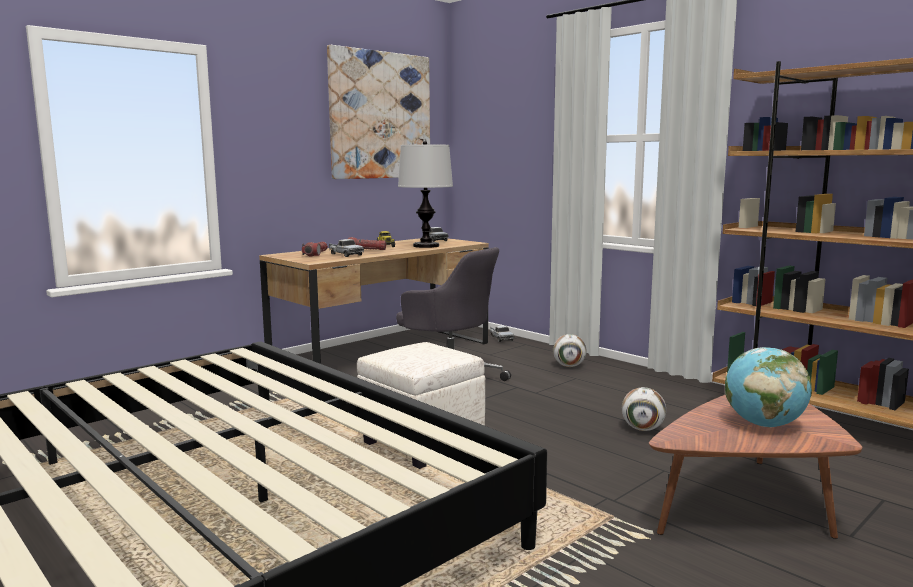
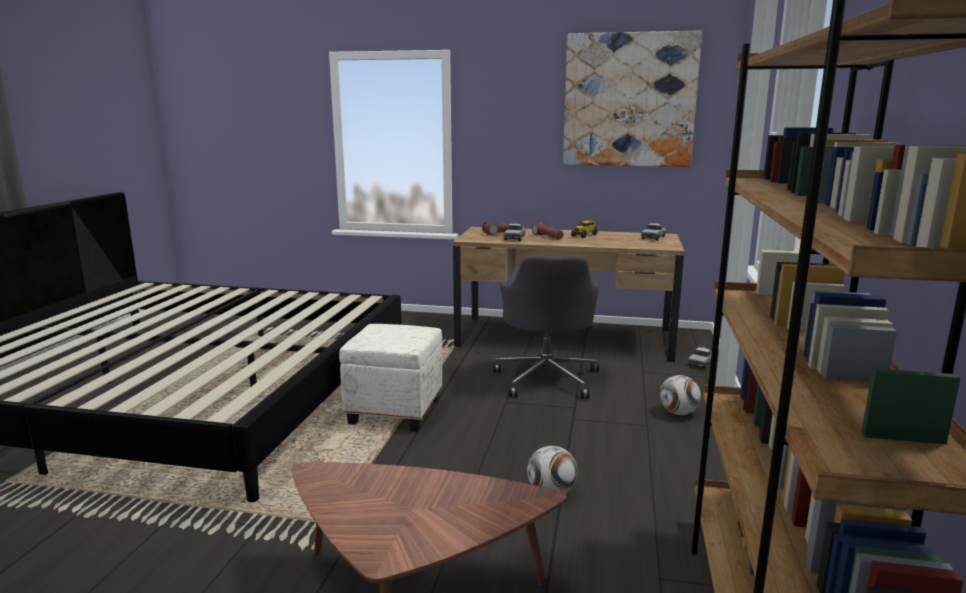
camera: 55 degrees right, 5 degrees up
table lamp [398,141,453,248] -> none
globe [725,347,812,427] -> none

